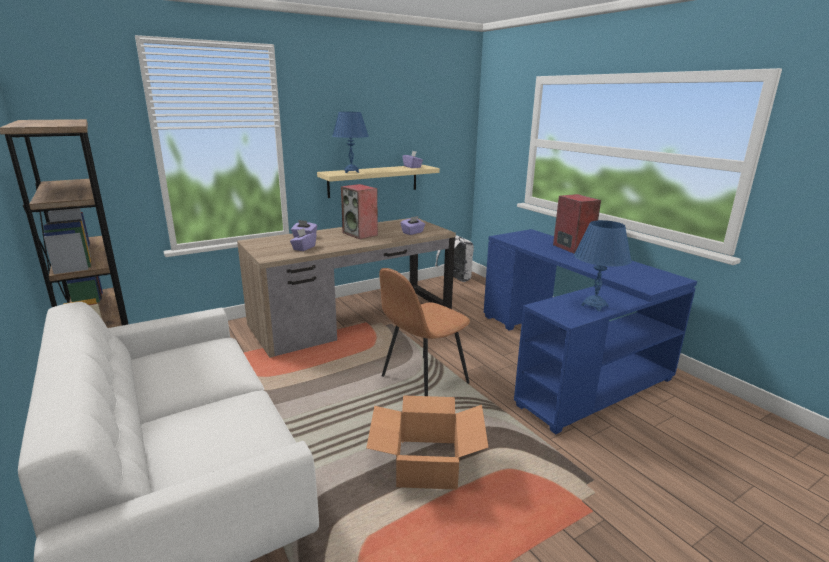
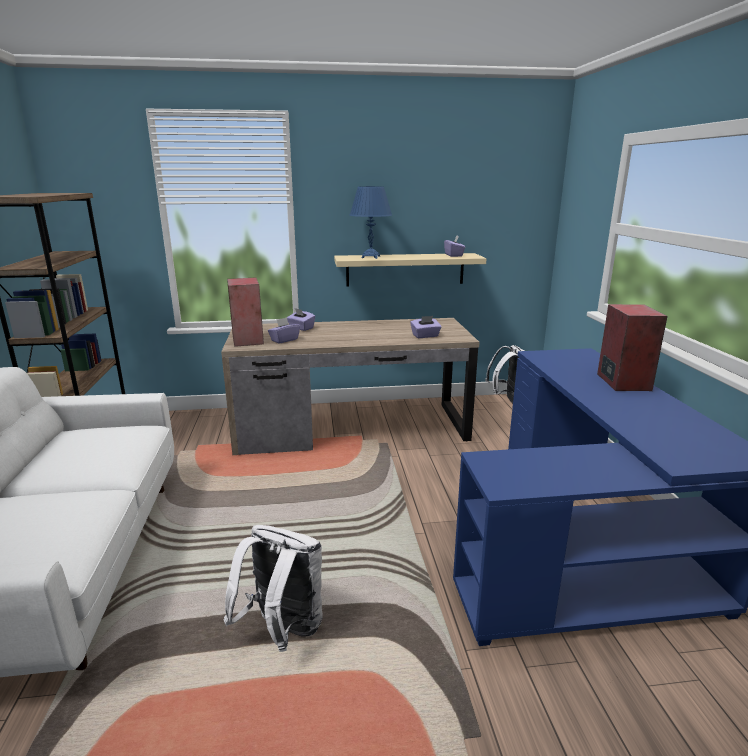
camera: 25 degrees right, 0 degrees up
speaker [341,184,378,239] -> speaker moved to [227,277,264,347]
cardboard box [366,395,489,490] -> white backpack [223,525,322,652]
brown chair [379,268,470,396] -> none
blue table lamp [574,220,632,311] -> none

